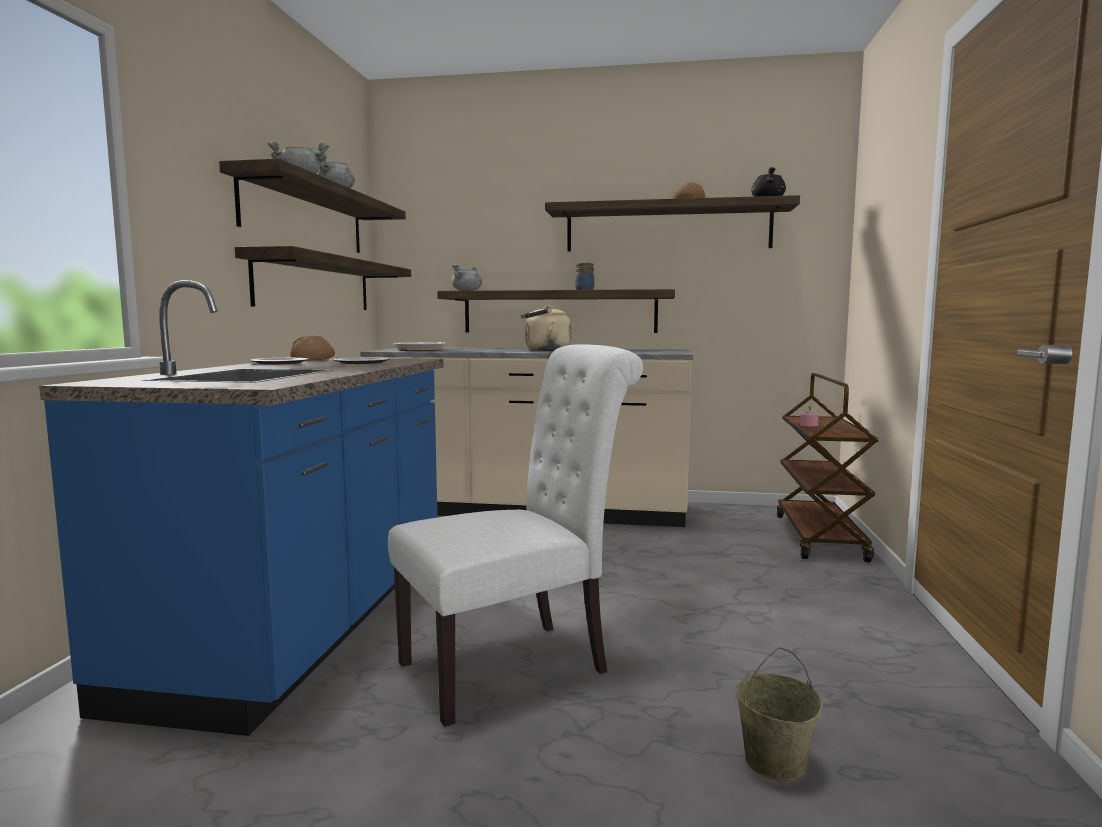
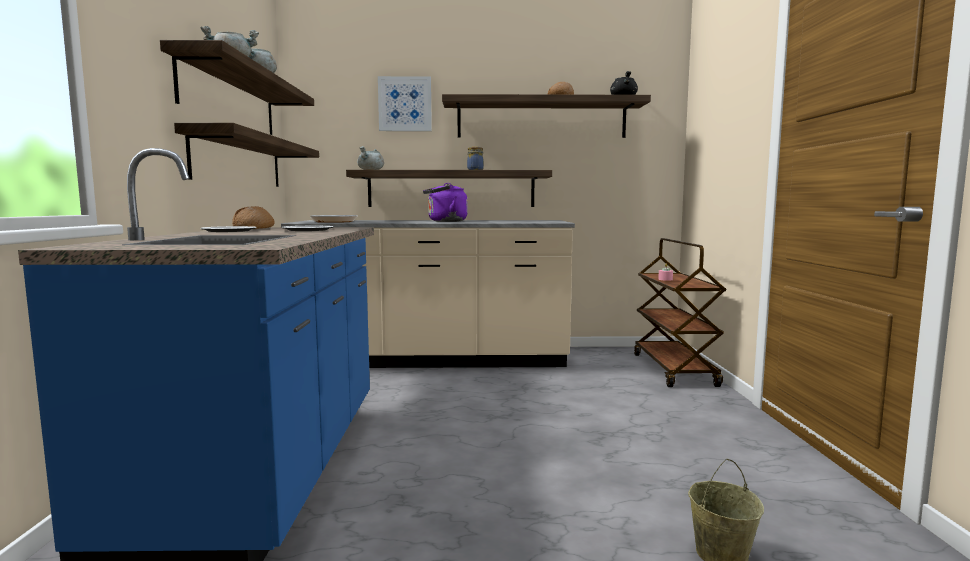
camera: 10 degrees left, 0 degrees up
white chair [388,344,643,727] -> none
beige kettle [521,306,571,351] -> purple kettle [423,183,467,222]
none -> picture [378,76,432,131]

